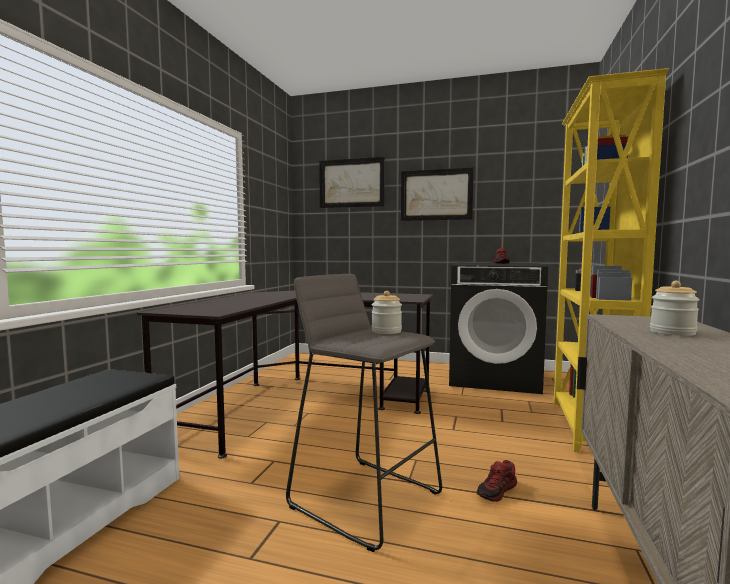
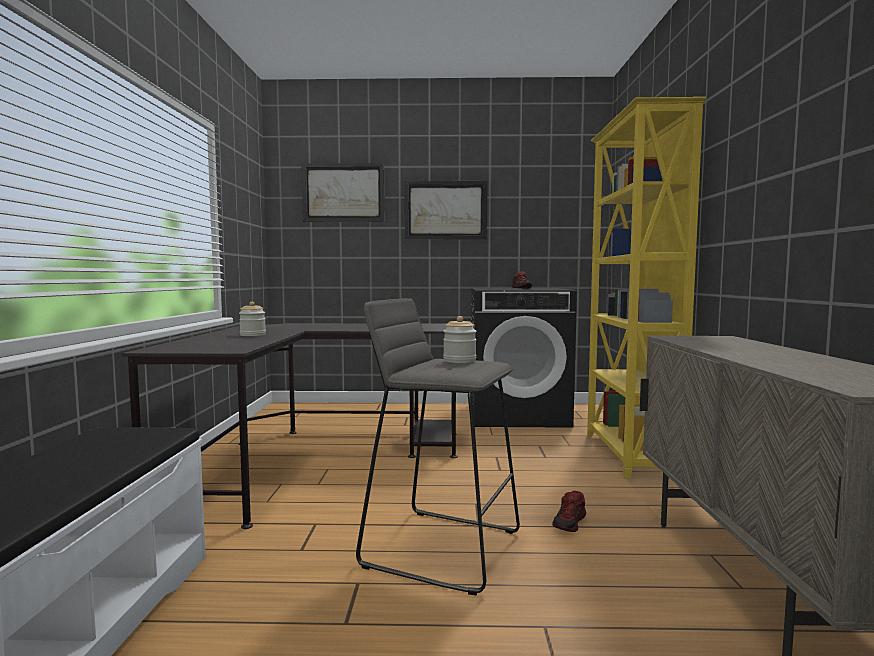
camera: 15 degrees left, 0 degrees up
jar [650,281,700,336] -> jar moved to [239,302,266,336]

